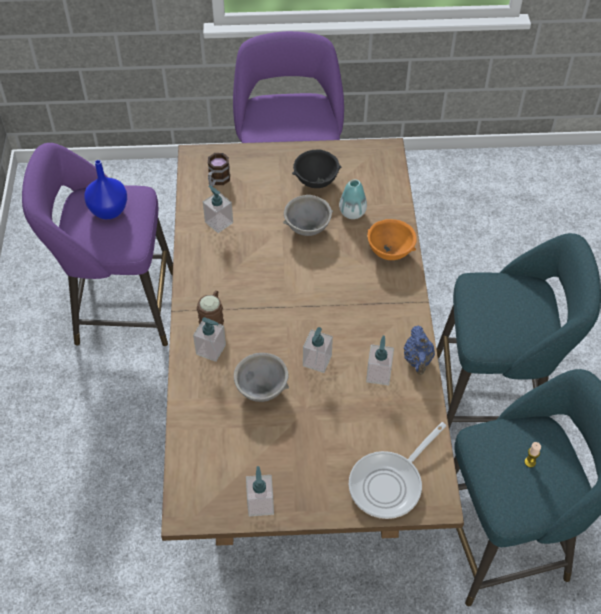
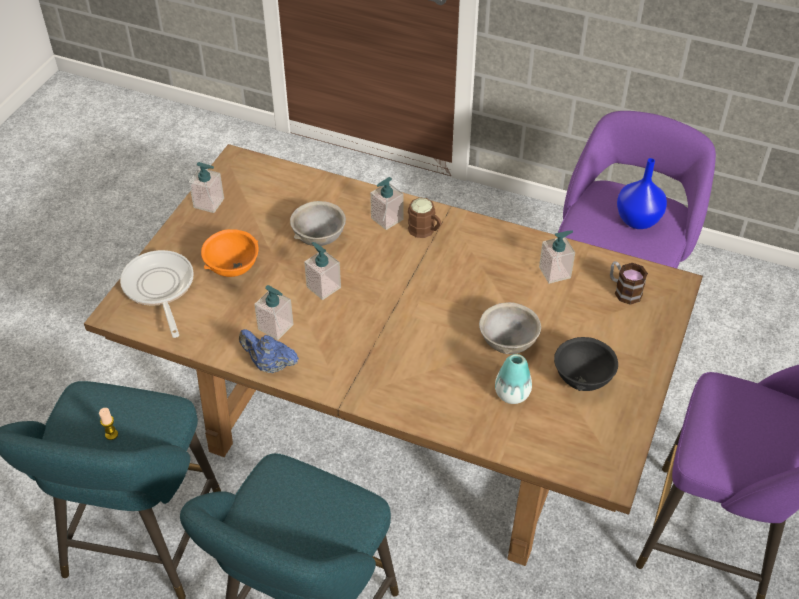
camera: 115 degrees right, 5 degrees down
orange bowl [368,219,417,260] -> orange bowl moved to [201,229,259,277]

